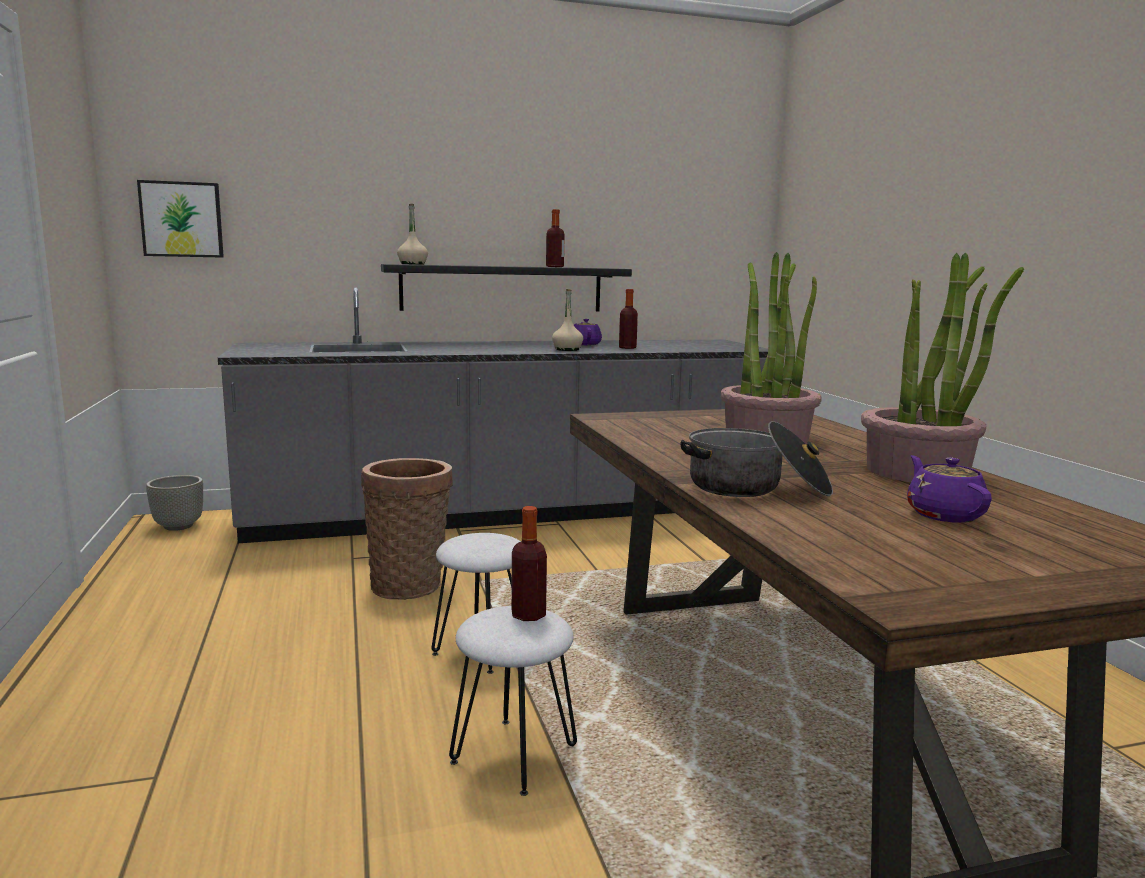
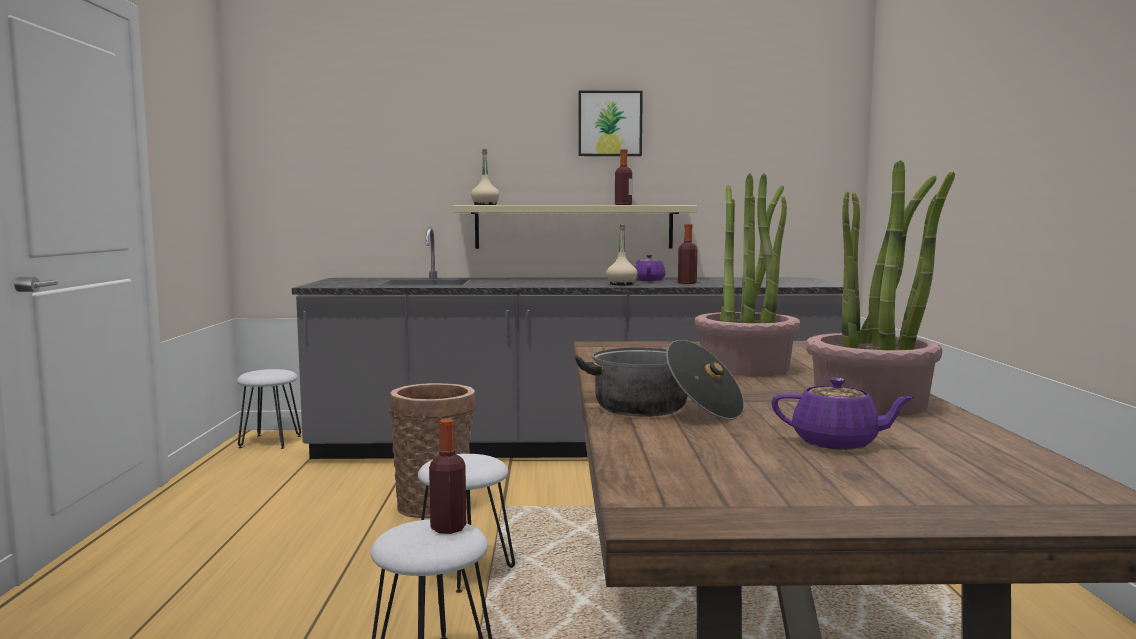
camera: 15 degrees right, 5 degrees down
picture [137,180,224,258] -> picture moved to [578,91,643,156]
grey planter [146,475,203,531] -> white stool [237,369,301,449]
black shelf [381,264,632,311] -> beige shelf [453,205,698,249]
purple teapot [907,455,992,523] -> purple teapot turned 105 degrees clockwise [771,378,915,450]

